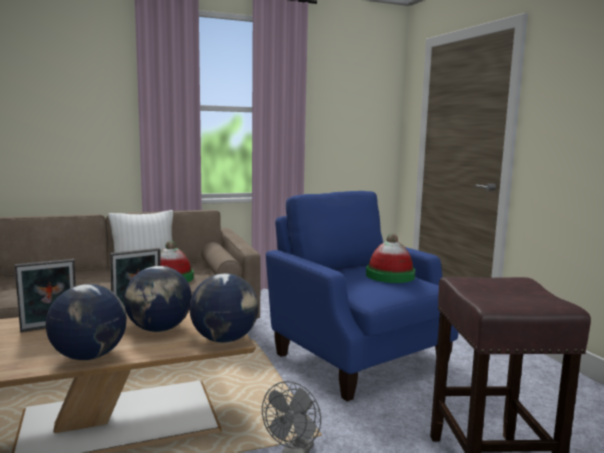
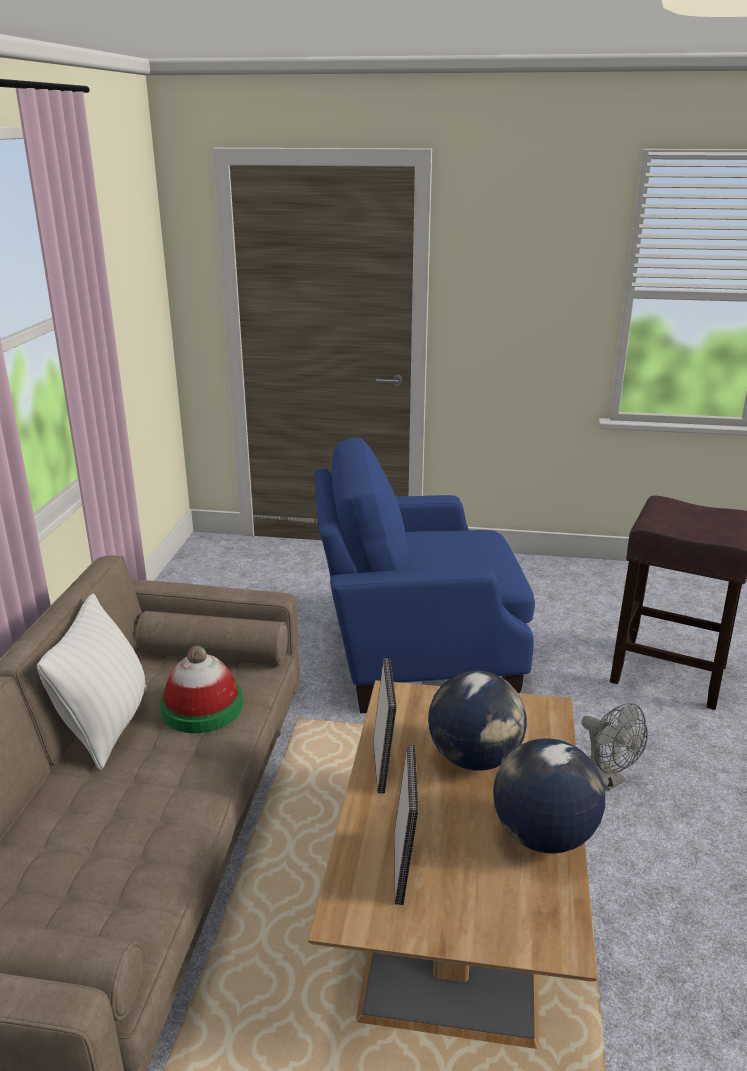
camera: 60 degrees left, 15 degrees up
globe [189,273,259,343] -> none
hat [366,233,415,283] -> none

